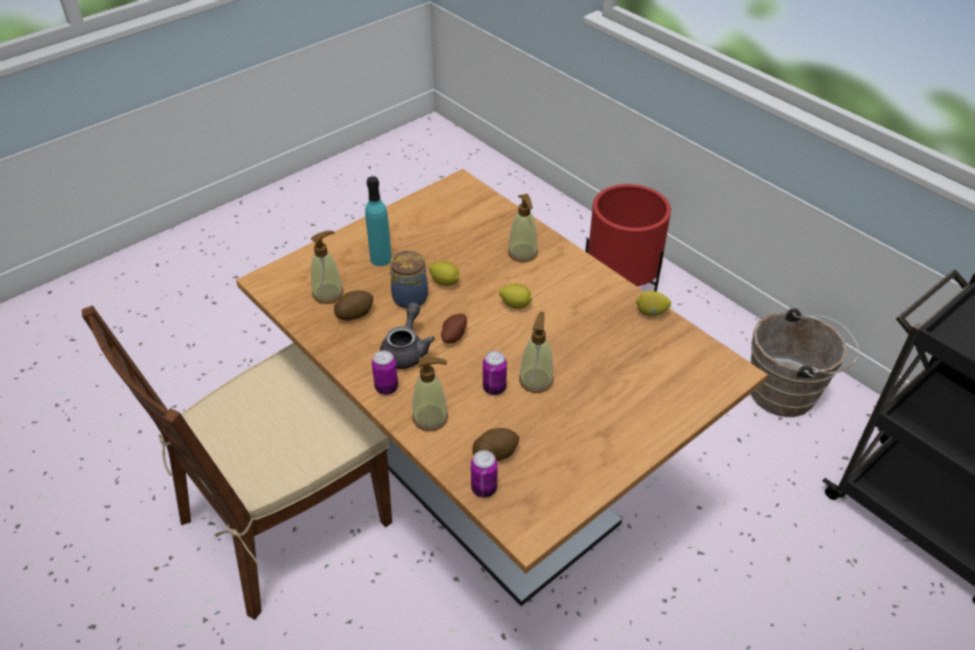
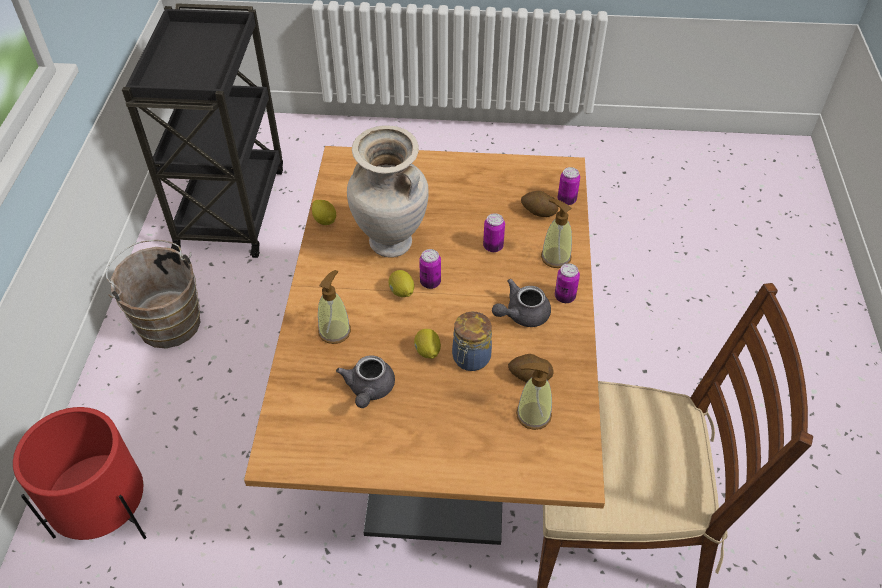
camera: 135 degrees left, 5 degrees up
turquoise bottle [365,176,392,266] -> none
potato [441,314,467,343] -> none
soap dispenser [519,312,554,393] -> none
none -> grey teapot [336,355,395,408]
none -> beige vase [347,125,429,258]
none -> can [419,249,441,289]

